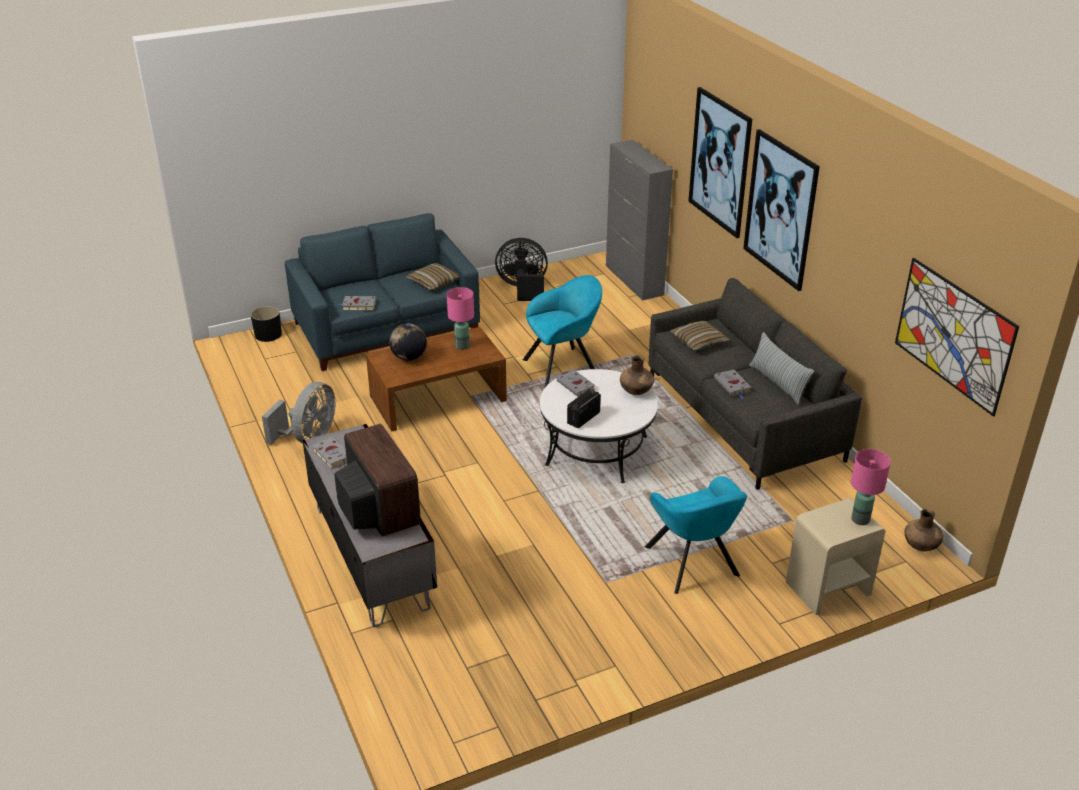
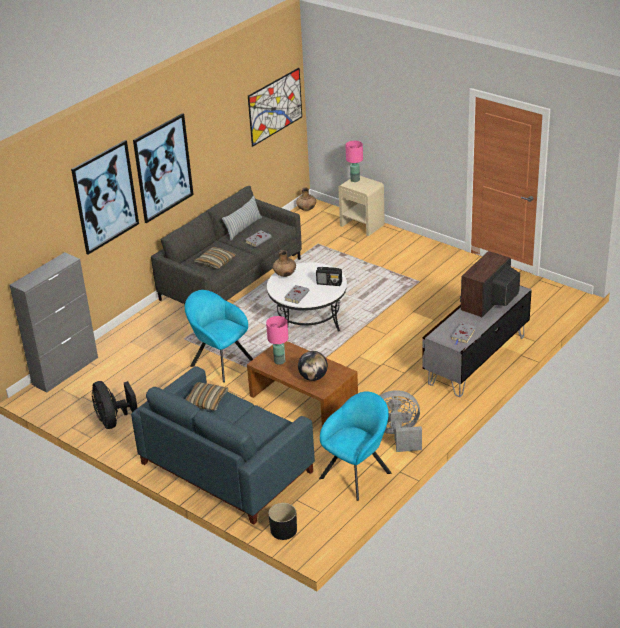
camera: 115 degrees left, 0 degrees up
grey book [339,296,376,310] -> none
turquoise armchair [645,476,747,594] -> turquoise armchair moved to [319,391,392,501]

